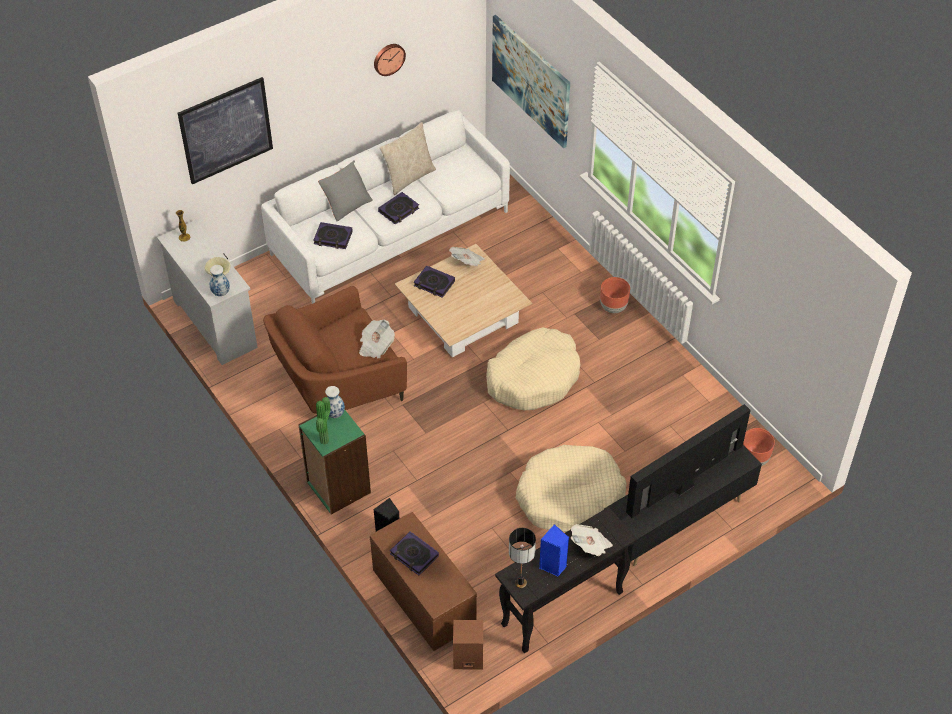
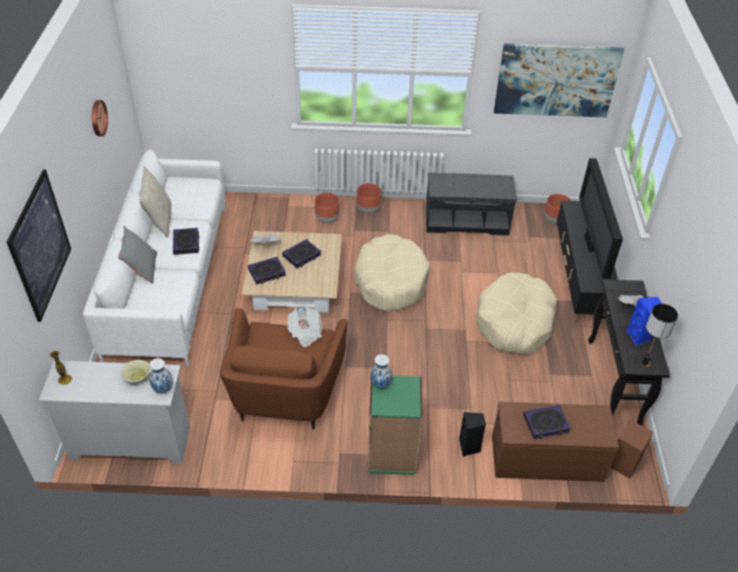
camera: 55 degrees left, 5 degrees down
book [313,222,353,249] -> book moved to [282,239,321,268]
potted plant [316,397,331,445] -> none
picture [492,15,570,148] -> picture moved to [494,44,625,117]
none -> brown planter [314,193,340,223]
none -> grey bench [426,173,517,236]

